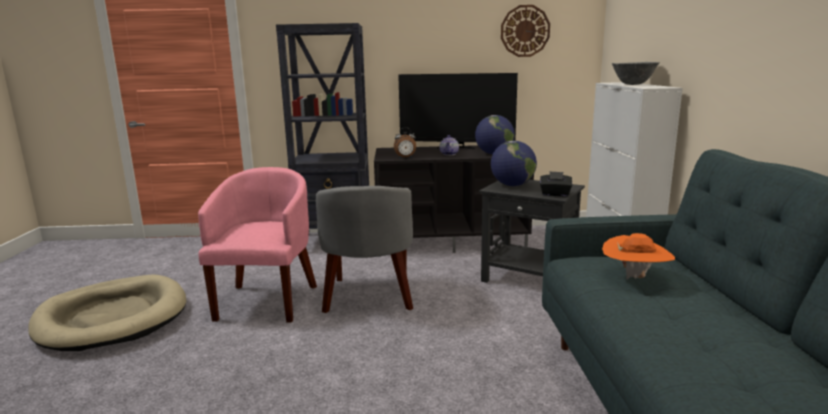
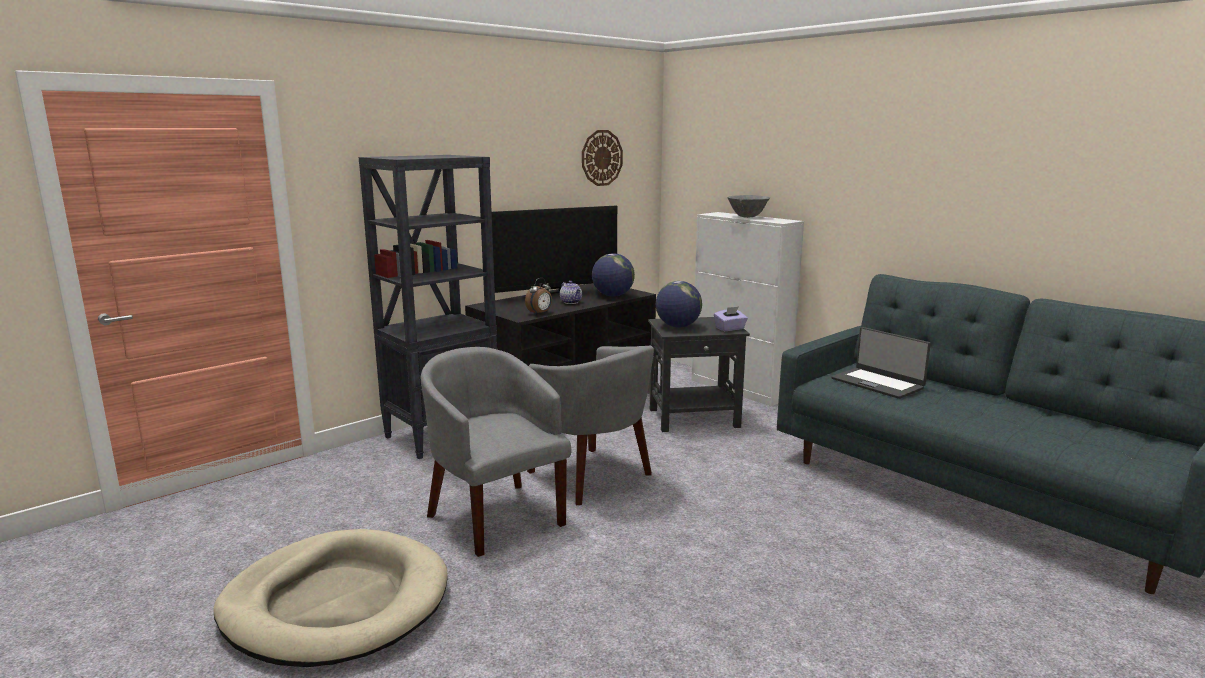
camera: 40 degrees left, 0 degrees up
pink armchair [198,167,317,323] -> grey armchair [421,347,571,557]
black tissue box [540,171,572,196] -> purple tissue box [714,307,748,331]
orange hat [602,233,675,280] -> laptop [831,327,931,399]

